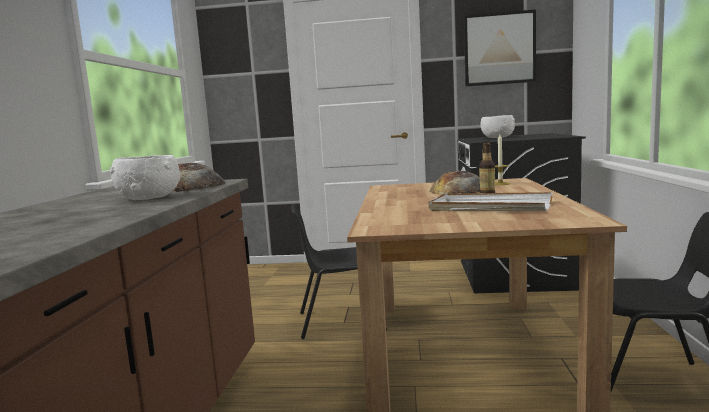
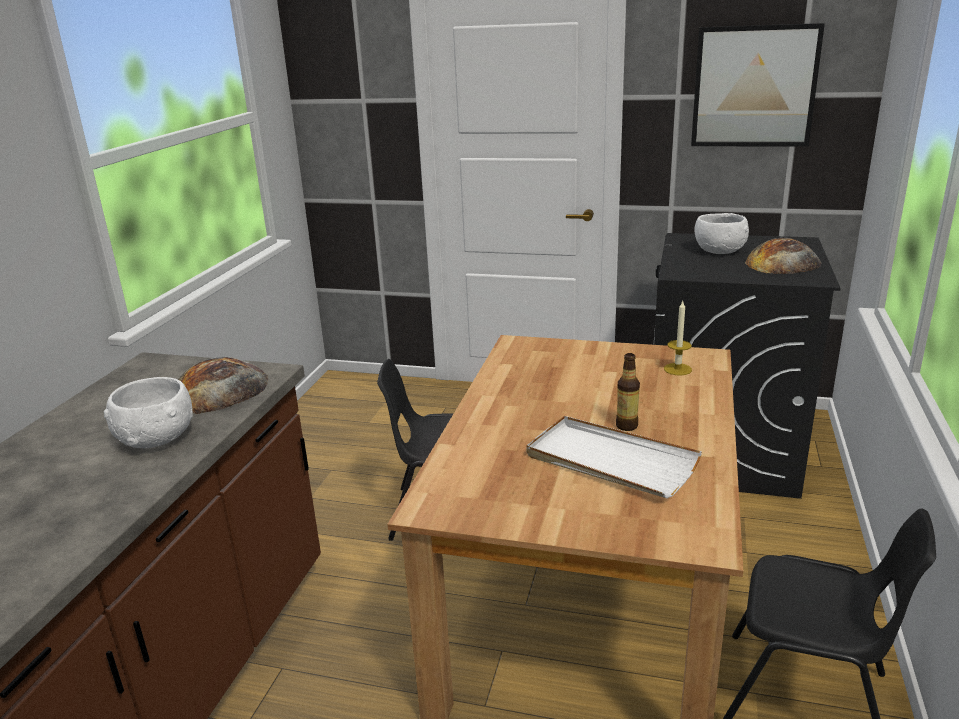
camera: 10 degrees right, 15 degrees up
bread [430,171,480,195] -> bread moved to [745,238,822,274]

